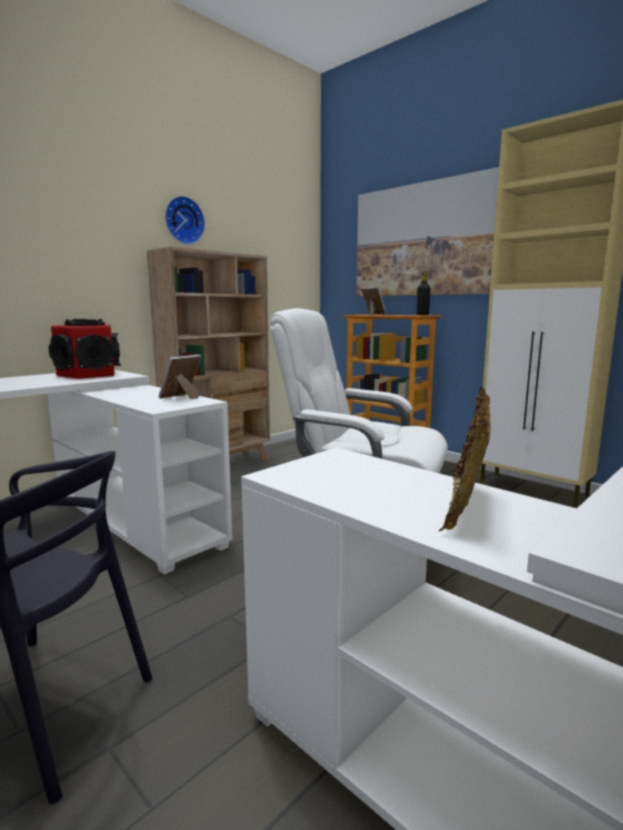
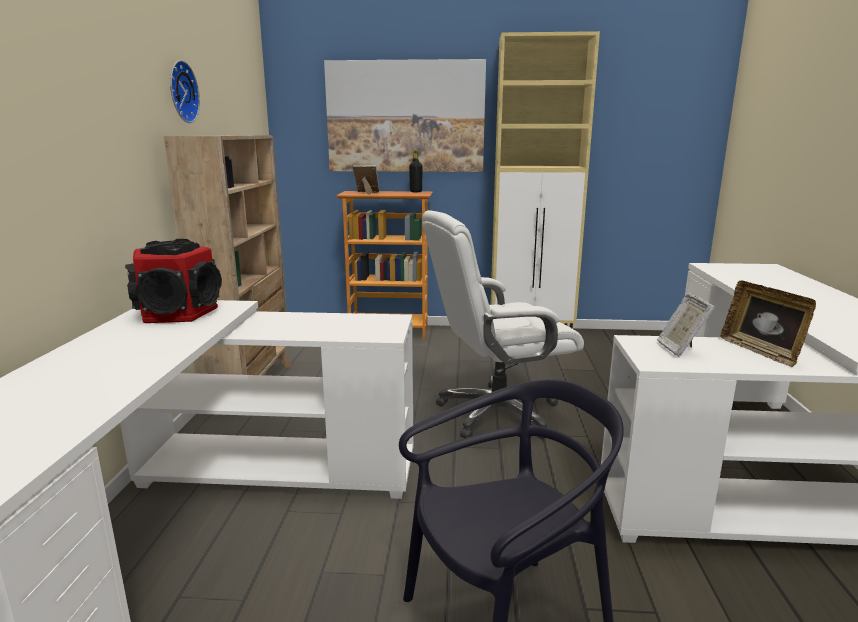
camera: 40 degrees left, 5 degrees up
picture frame [158,355,202,399] -> picture frame moved to [657,293,715,357]

